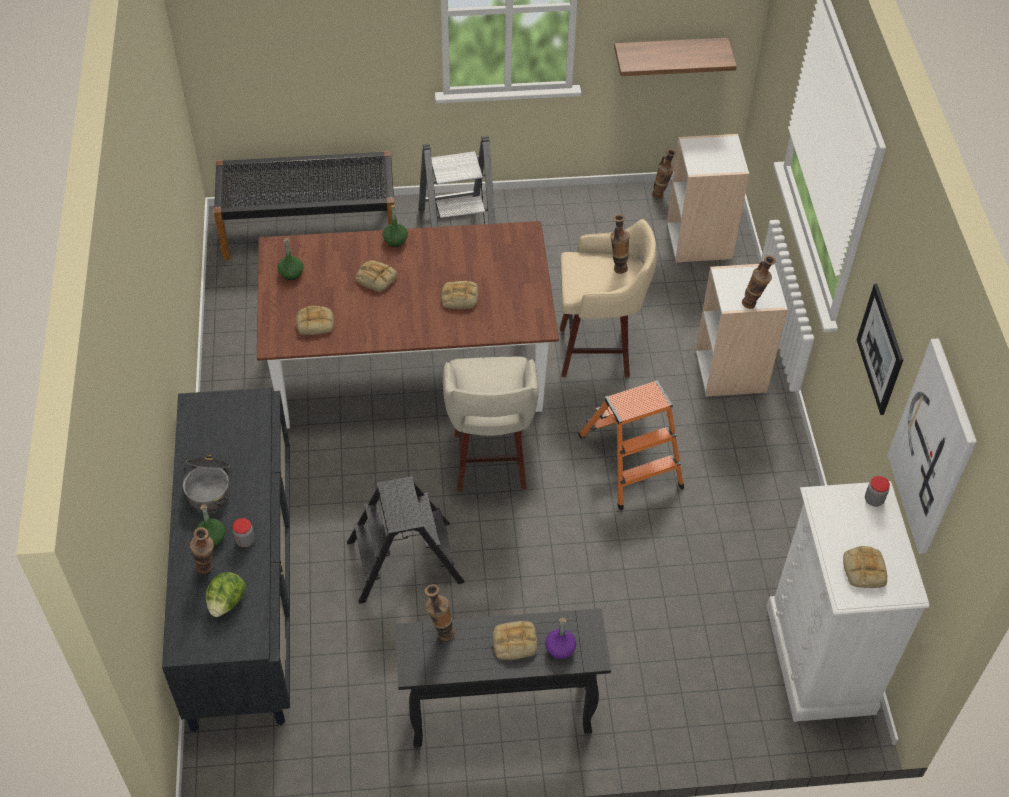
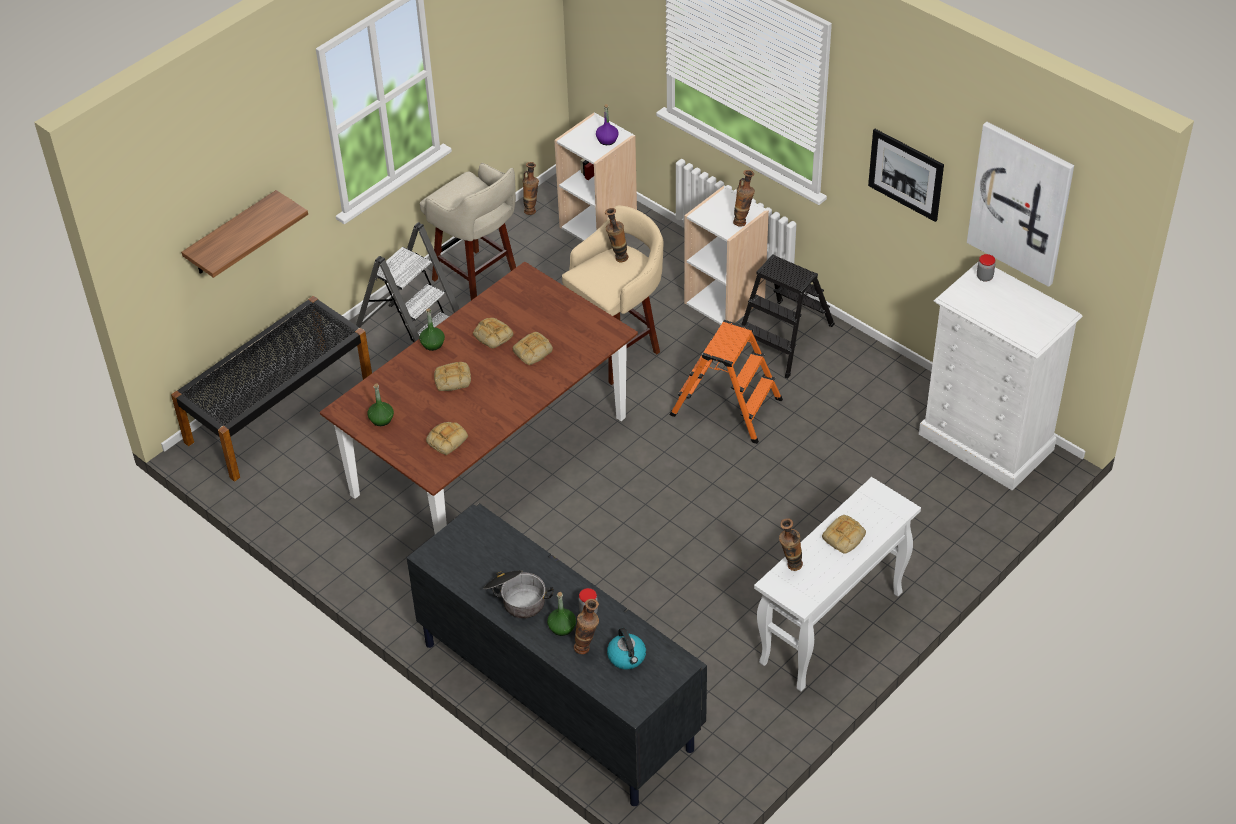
camera: 40 degrees left, 5 degrees down
lettuce [205,572,246,617] -> kettle [607,628,646,669]
black step ladder [347,476,465,604] -> black step ladder moved to [741,254,835,379]
black console table [395,608,611,748] -> white console table [754,477,921,692]
beige stool [443,357,539,492] -> beige stool moved to [420,163,516,300]
purple bottle [545,617,576,659] -> purple bottle moved to [596,104,619,145]
shelf [614,38,737,76] -> shelf moved to [181,190,308,278]
bread [843,546,887,588] -> bread moved to [473,318,514,348]

